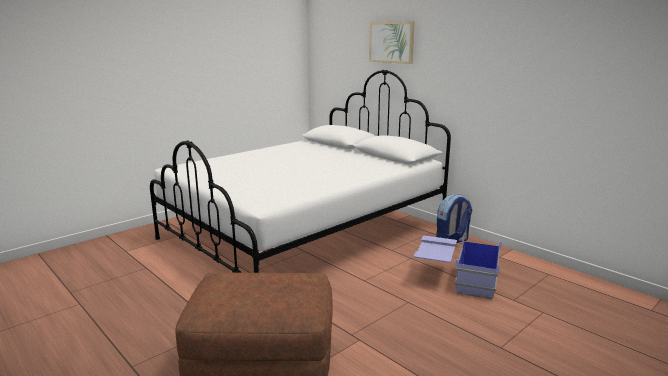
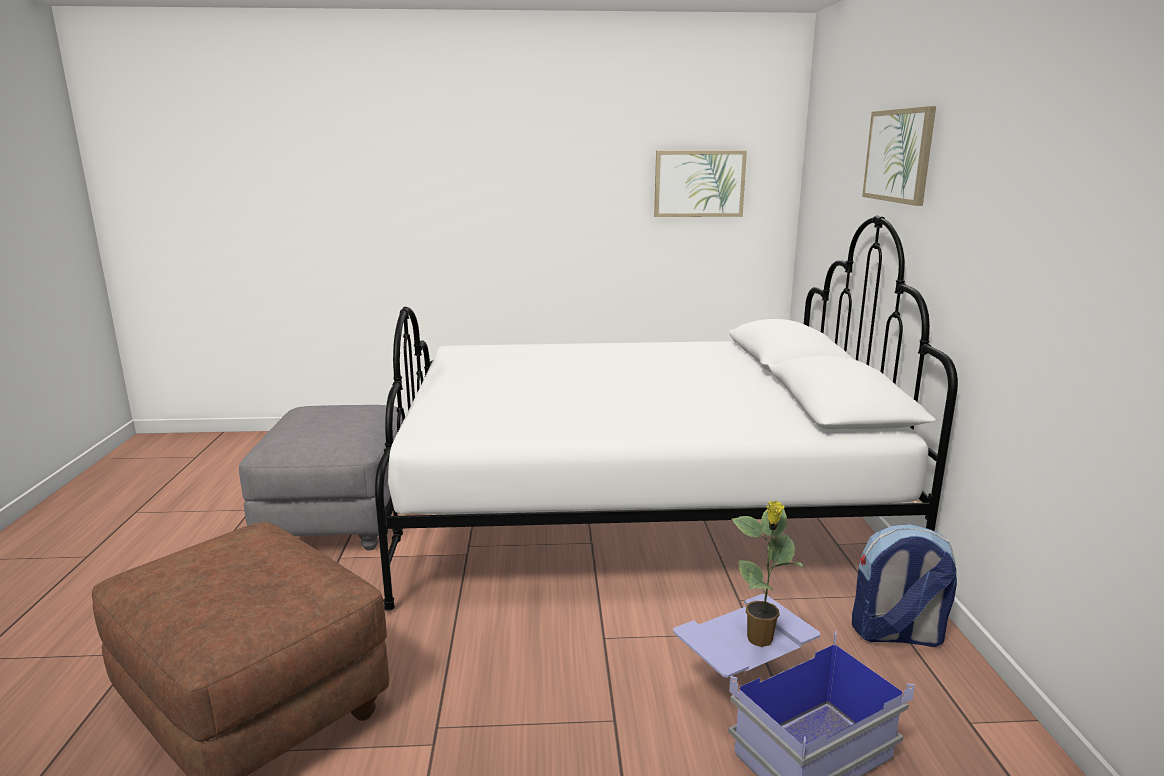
camera: 40 degrees right, 0 degrees up
none -> grey ottoman [239,405,403,550]
none -> picture [654,151,747,217]
none -> potted plant [732,501,805,647]

